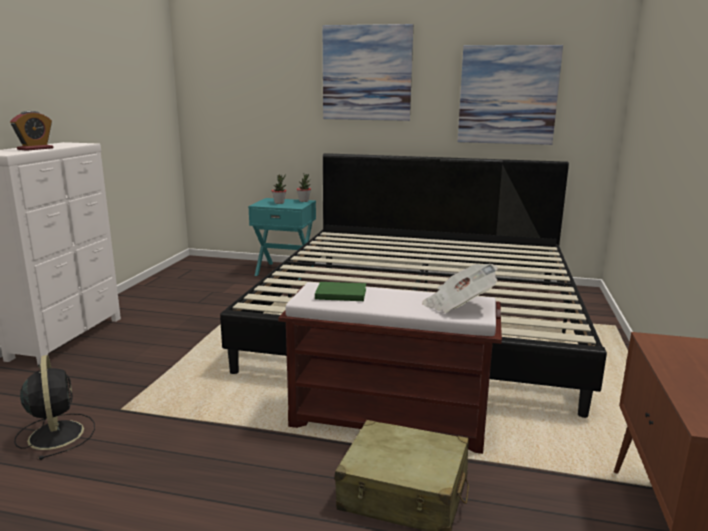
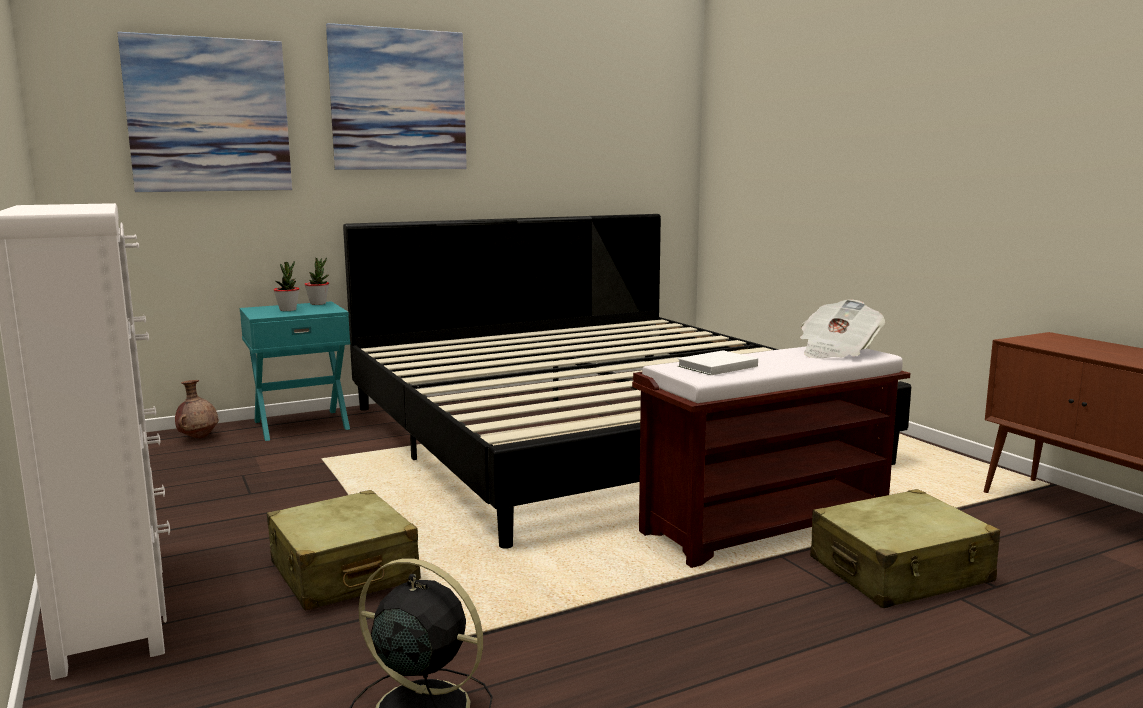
camera: 40 degrees left, 5 degrees down
alarm clock [10,111,54,151] -> none
green book [315,282,366,301] -> white book [677,350,758,375]
picture [458,45,563,145] -> picture moved to [117,32,292,192]
none -> brown vase [175,380,219,438]
none -> beige suitcase [267,490,421,611]

